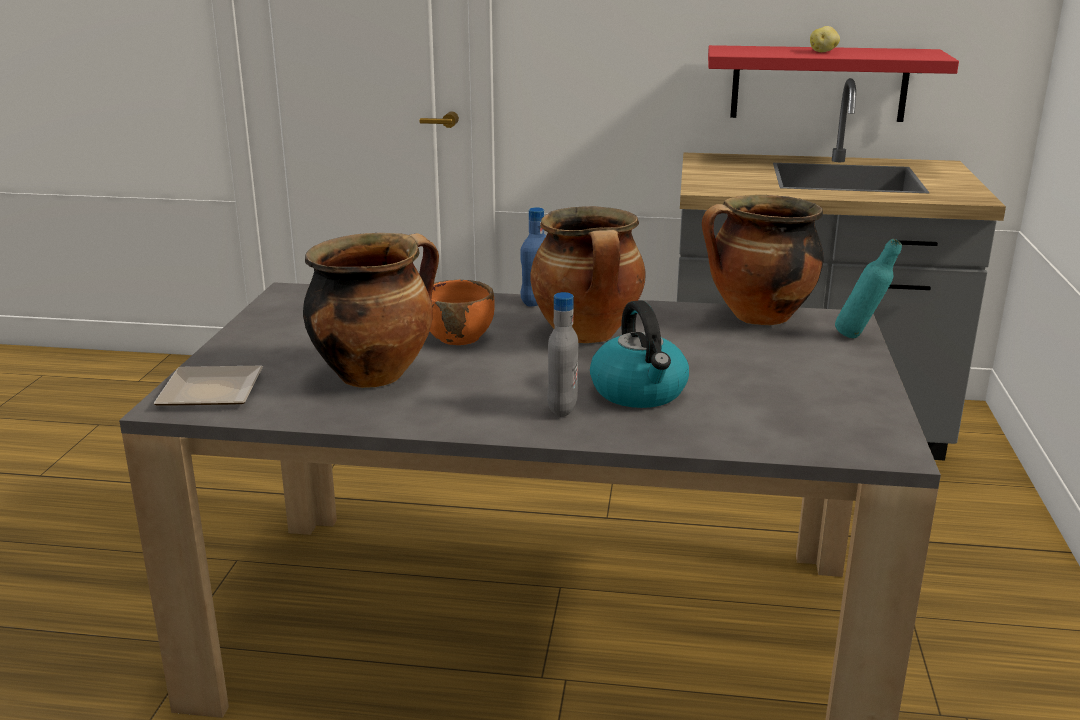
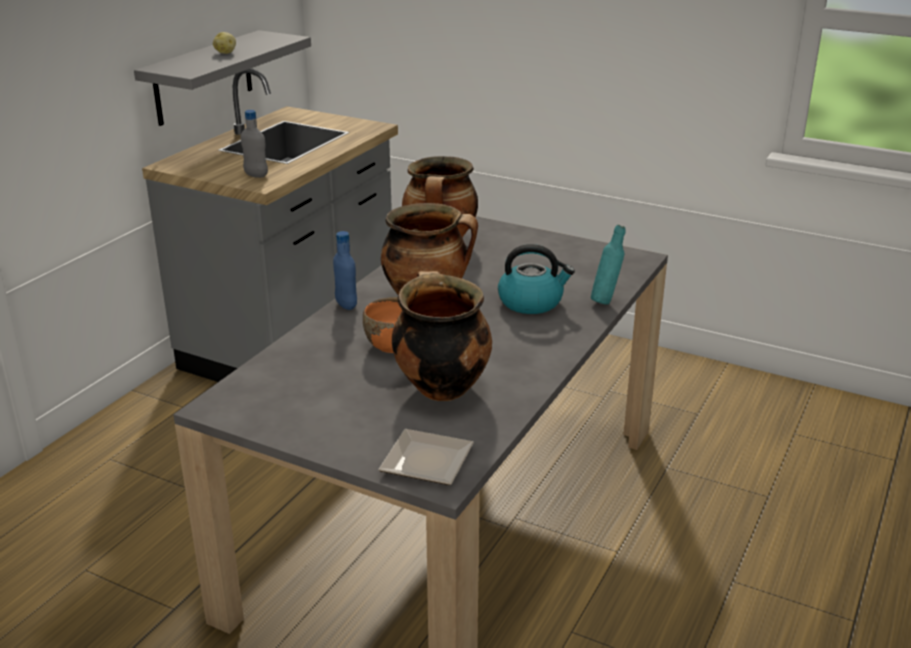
camera: 70 degrees left, 5 degrees up
grey bottle [547,292,578,417] -> grey bottle moved to [240,110,268,178]
red shelf [708,45,959,122] -> grey shelf [134,30,311,126]
turquoise bottle [835,239,902,338] -> turquoise bottle moved to [591,225,625,305]

